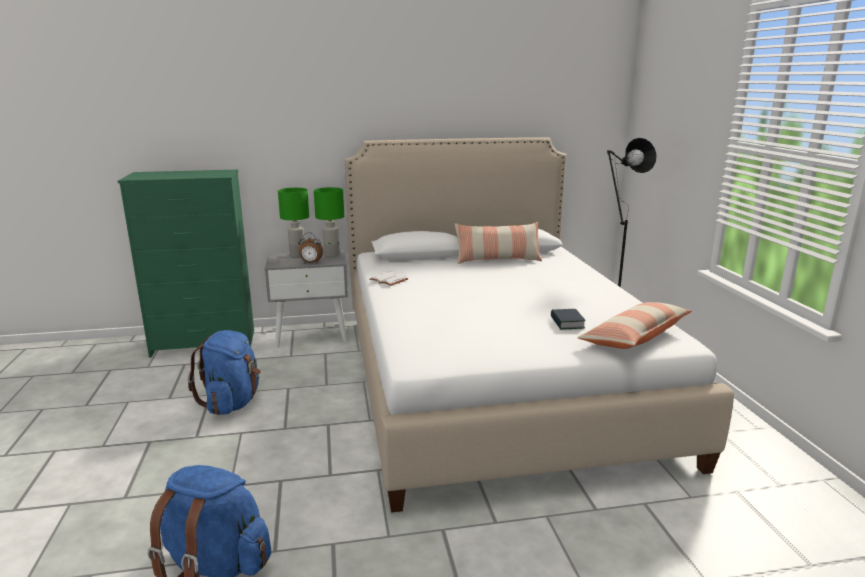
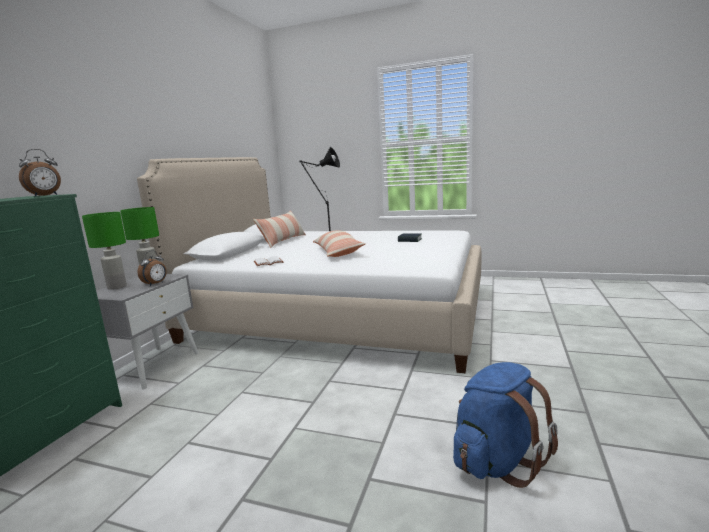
camera: 60 degrees left, 5 degrees down
blue backpack [188,330,260,415] -> none
pillow [577,302,692,349] -> pillow moved to [313,230,366,257]
none -> alarm clock [19,149,61,197]

